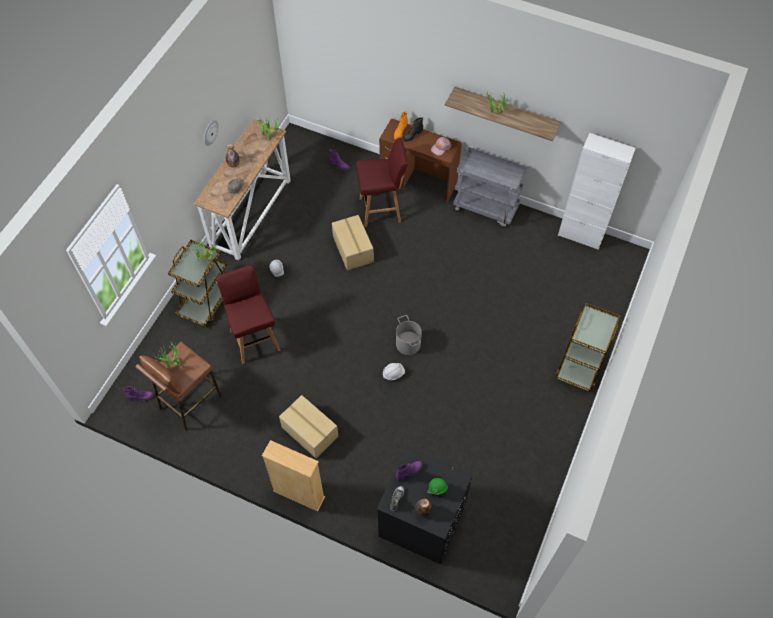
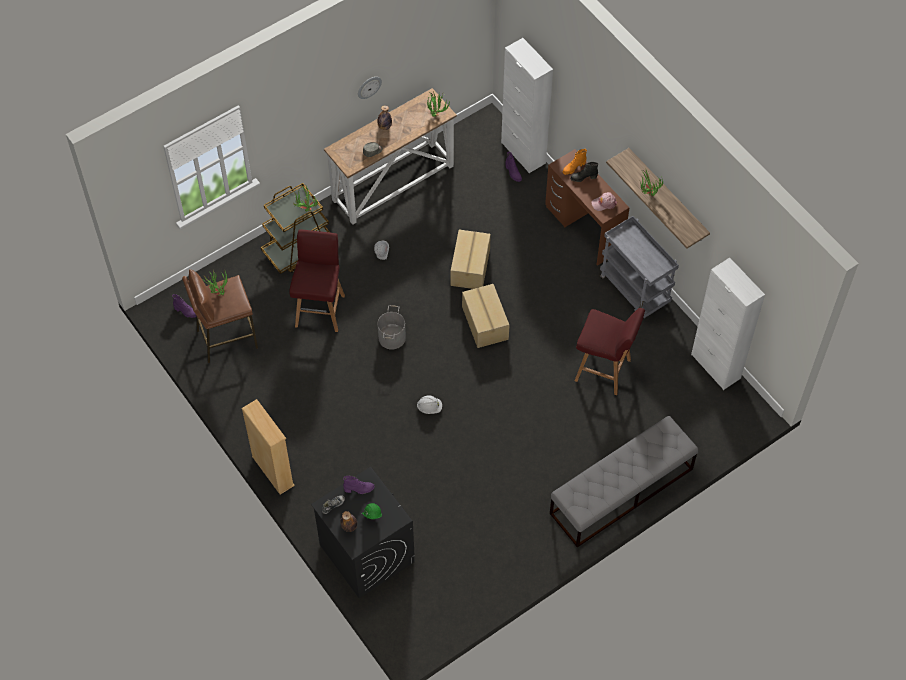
camera: 30 degrees right, 0 degrees up
cardboard box [279,395,339,458] -> cardboard box moved to [462,284,509,348]
red stool [356,138,407,227] -> red stool moved to [575,308,645,395]
grey bucket [396,315,422,355] -> grey bucket moved to [377,305,406,350]
brown cart [556,303,620,392] -> grey bench [550,416,698,548]
none -> white cabinet [501,38,553,173]

